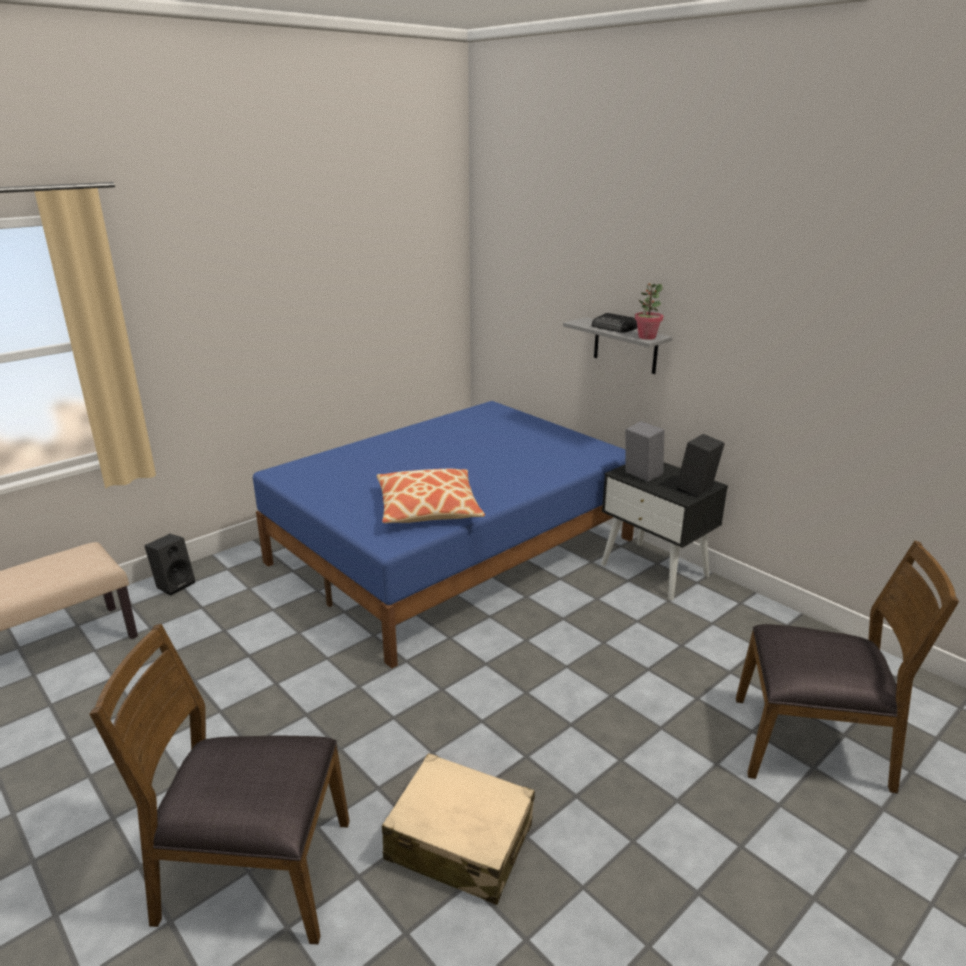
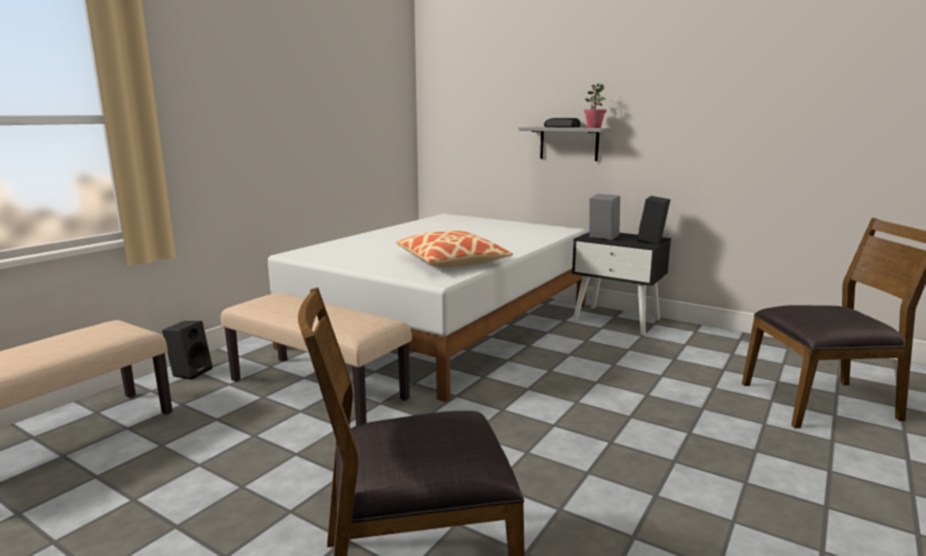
camera: 15 degrees left, 10 degrees down
blue bed [253,401,634,668] -> white bed [268,214,587,402]
beige suitcase [382,753,535,905] -> none
none -> beige bench [221,293,412,426]

